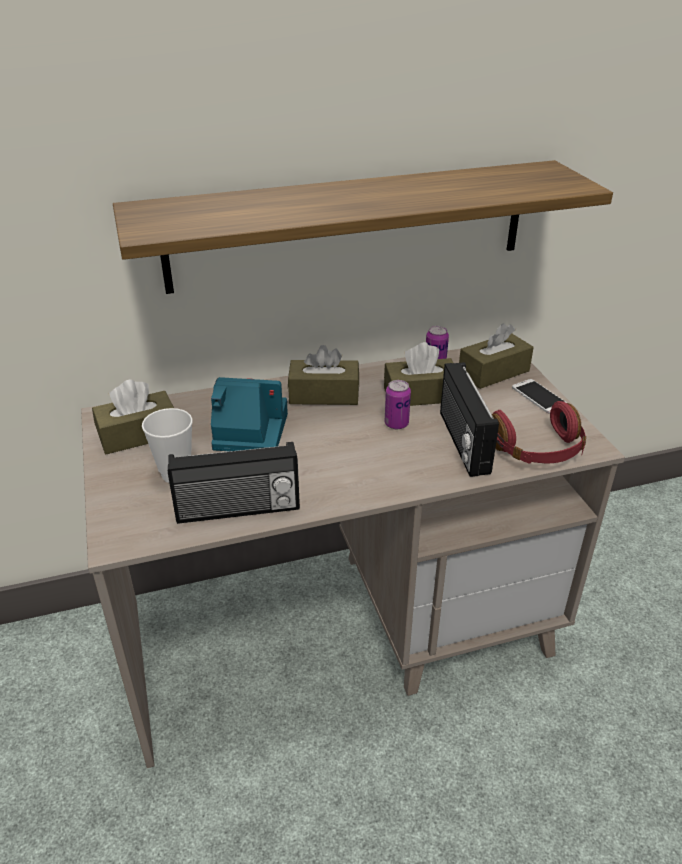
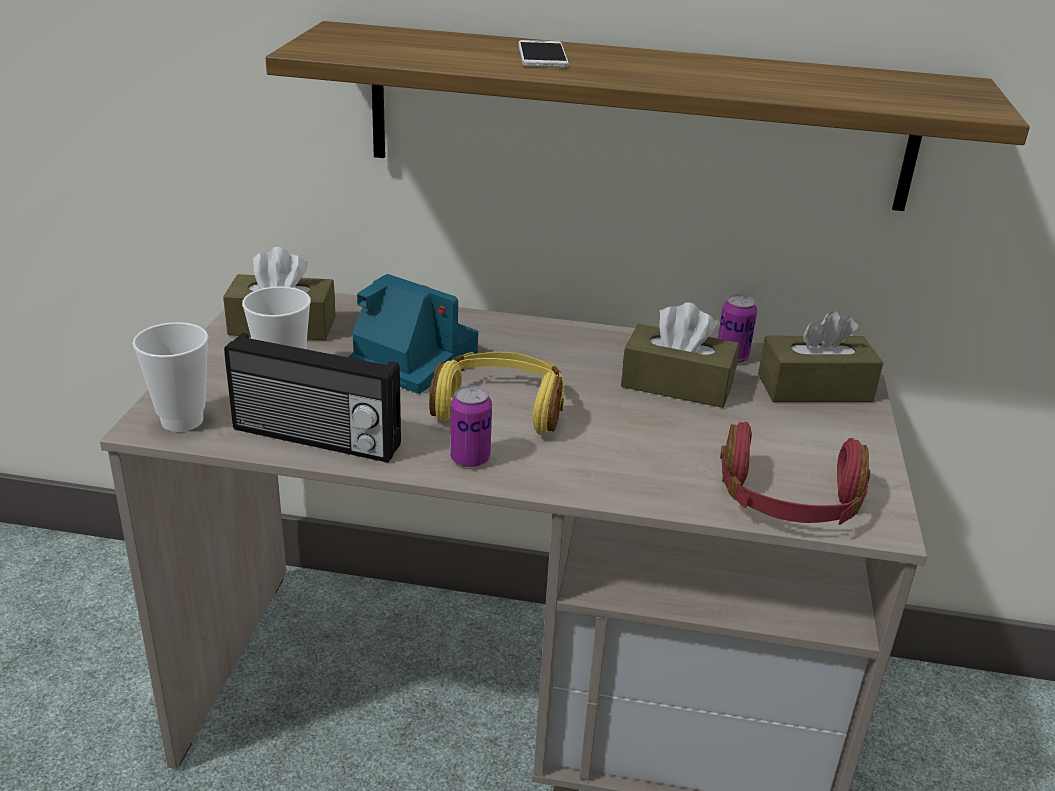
camera: 25 degrees right, 5 degrees down
brown tissue box [288,345,359,405] -> none
can [385,380,411,429] -> can moved to [450,386,492,467]
radio [440,362,499,477] -> none
phone [512,379,567,413] -> phone moved to [518,40,569,67]
none -> cup [133,322,208,432]
none -> yellow headphones [429,352,564,435]

